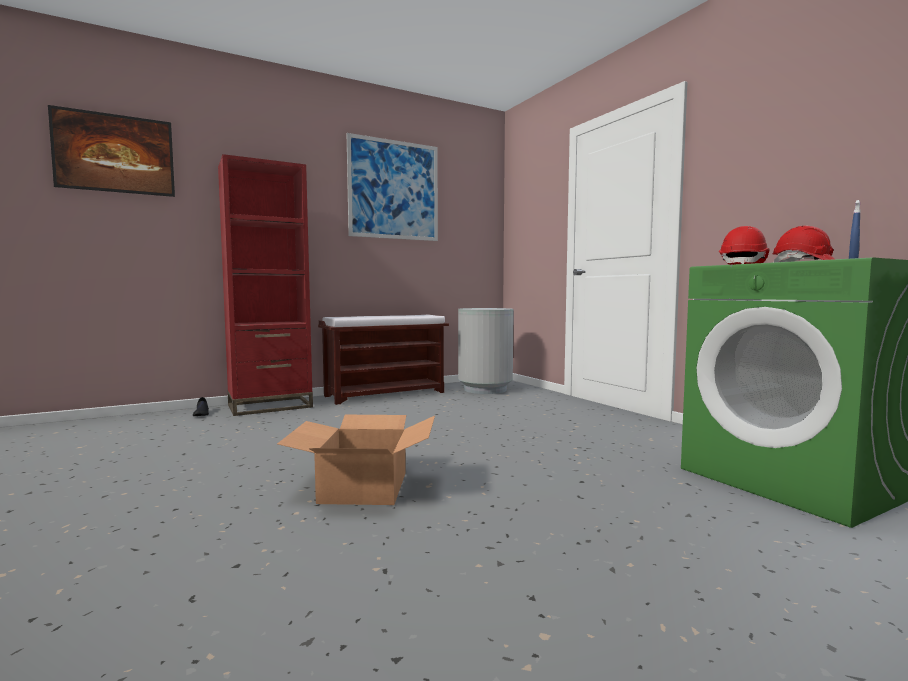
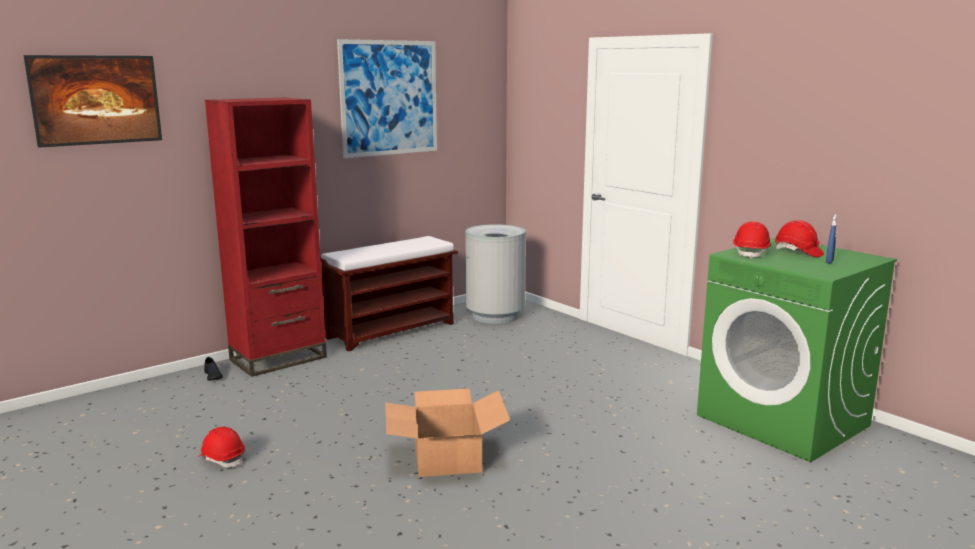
camera: 10 degrees left, 10 degrees up
none -> red hard hat [198,427,245,468]

